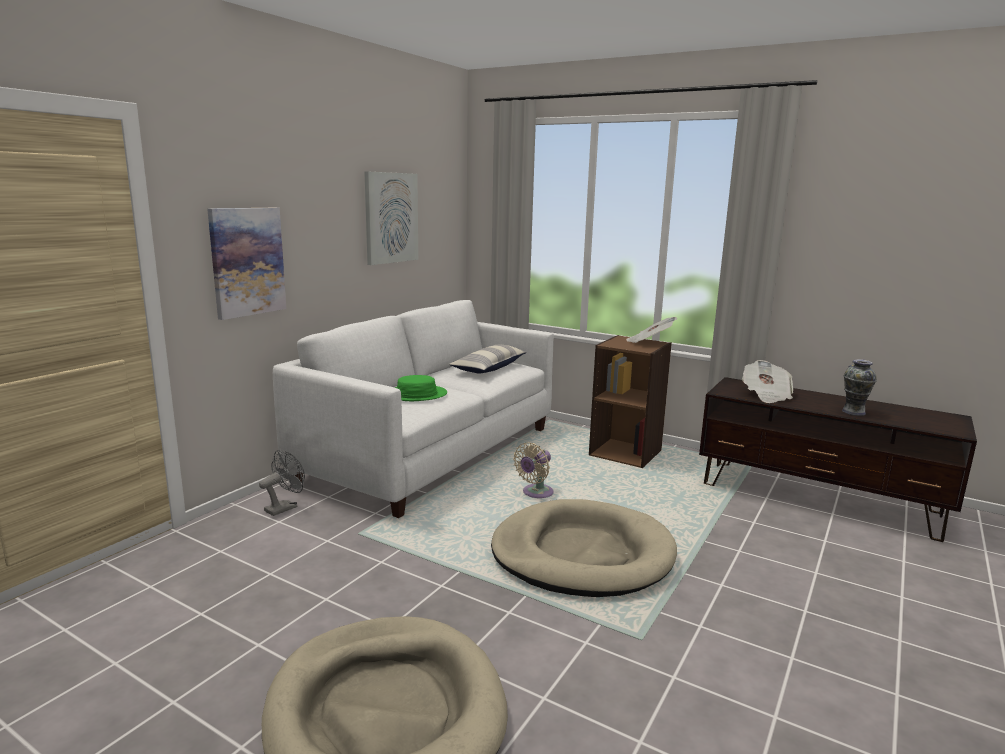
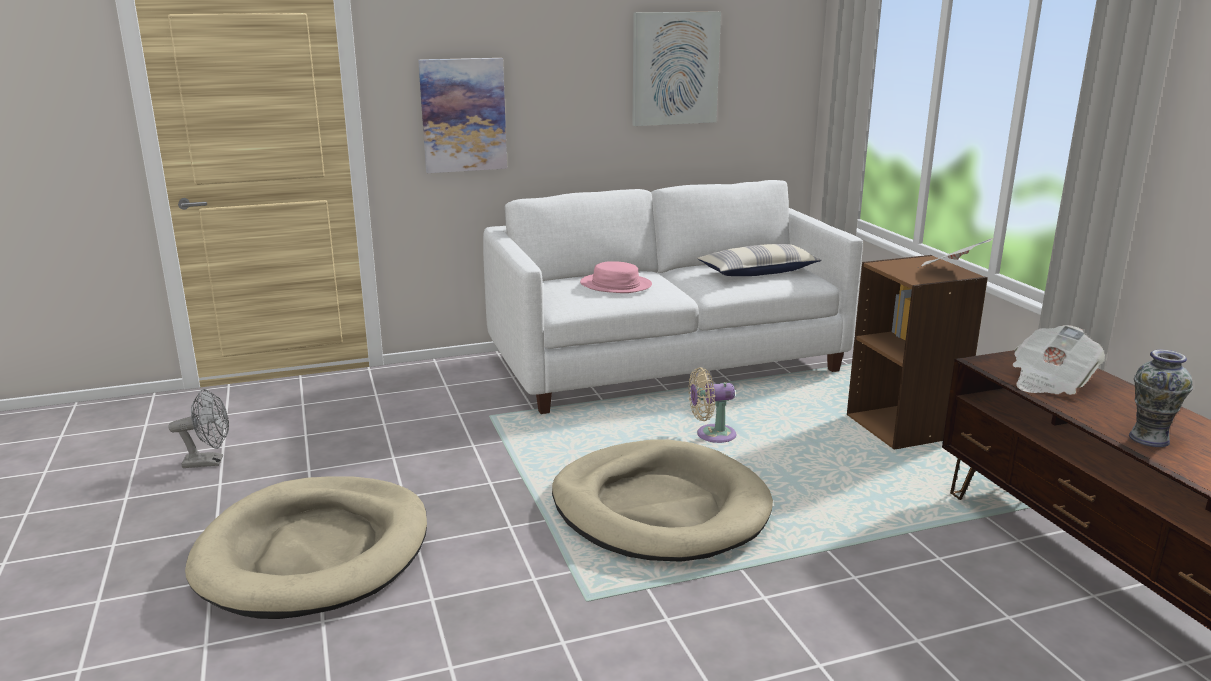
camera: 40 degrees right, 5 degrees up
grey fan [259,450,305,516] -> grey fan moved to [168,389,229,468]
green hat [394,375,447,401] -> pink hat [580,261,652,293]

